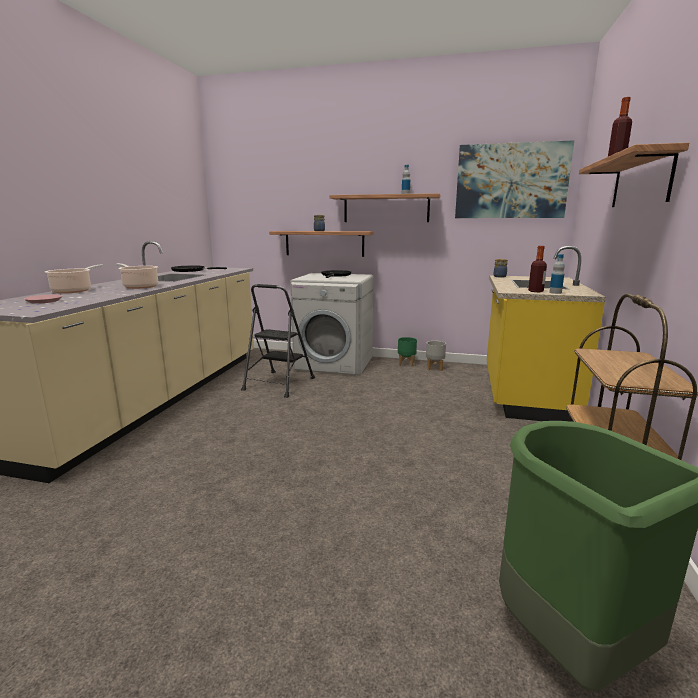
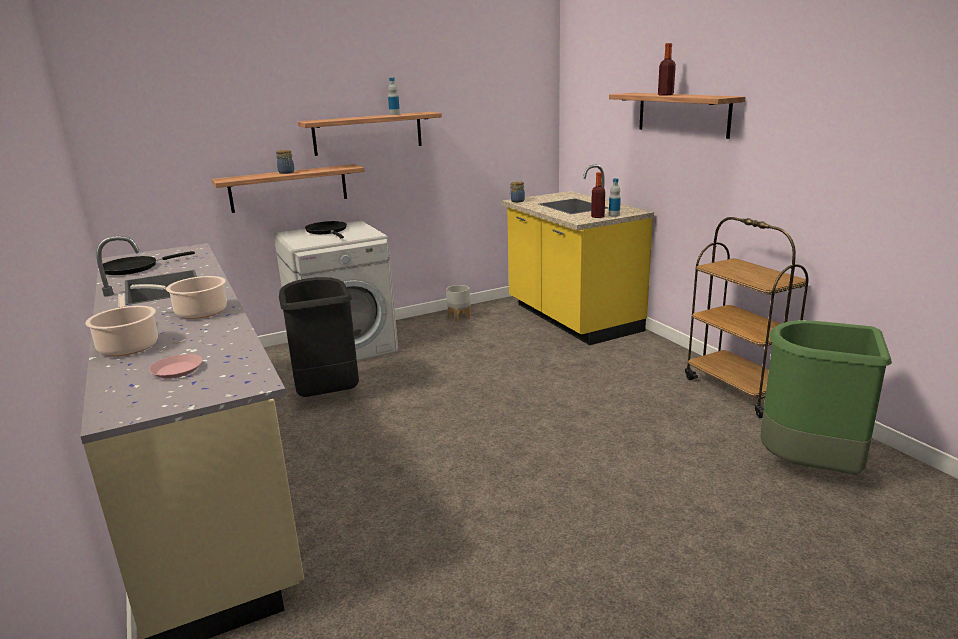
camera: 40 degrees left, 5 degrees up
black step ladder [241,284,315,398] -> black trash can [279,277,359,397]
green planter [398,337,417,366] -> none
picture [455,140,574,218] -> none

